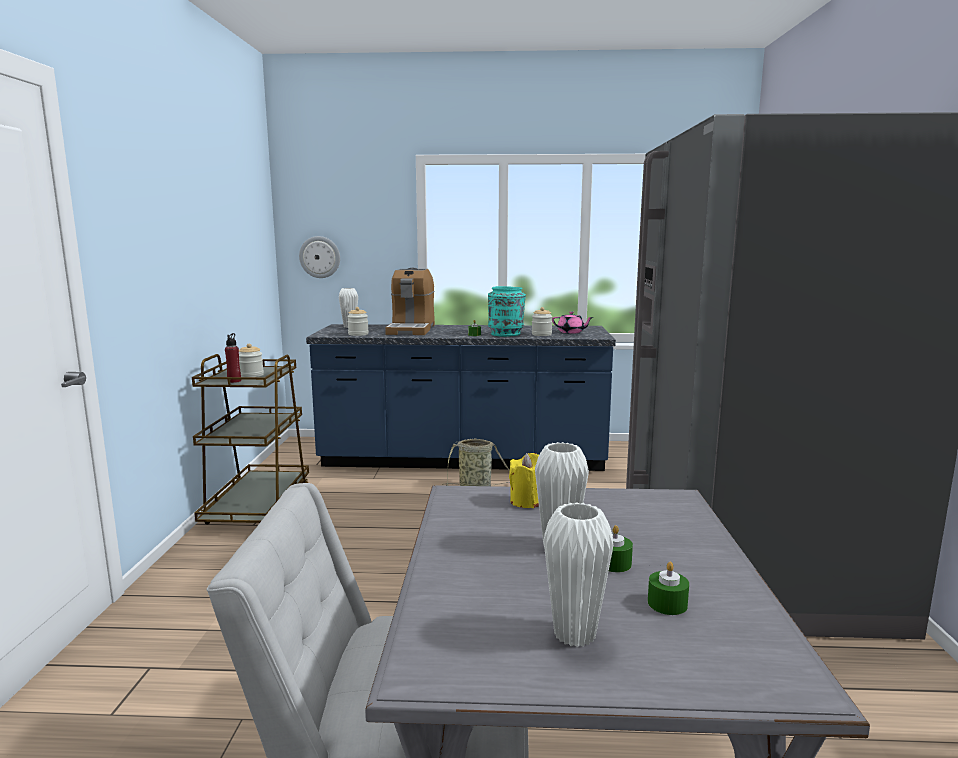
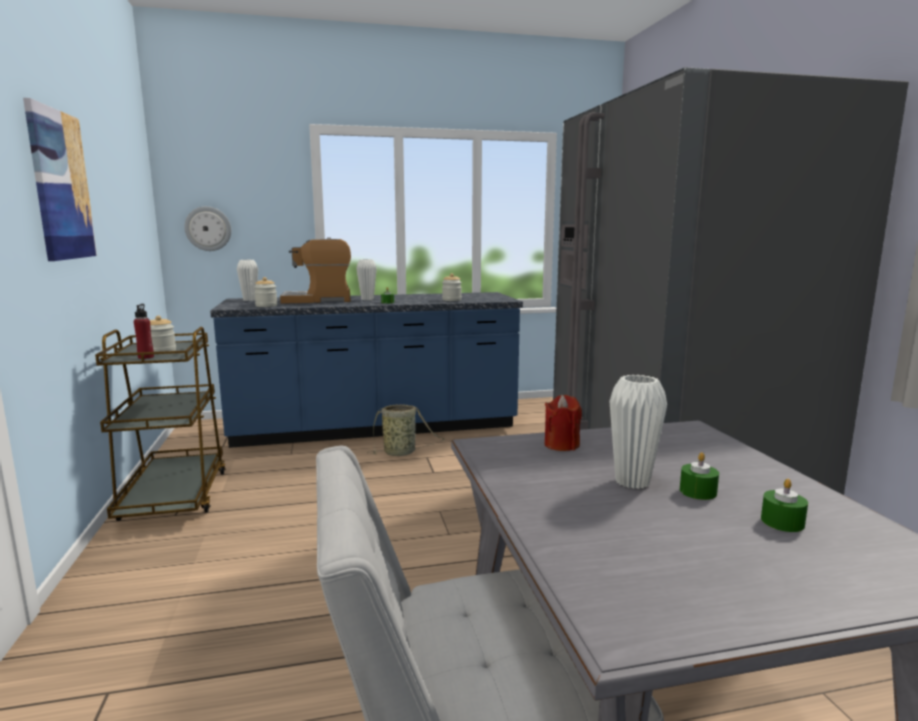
camera: 15 degrees left, 0 degrees up
coffee machine [385,268,435,335] -> coffee machine turned 90 degrees clockwise [280,238,351,304]
turquoise vase [488,286,526,337] -> none
yellow candle [509,453,539,508] -> red candle [544,395,582,451]
white vase [544,502,613,647] -> white vase moved to [356,259,377,300]
pink teapot [552,311,594,334] -> none
none -> picture [23,98,97,261]

